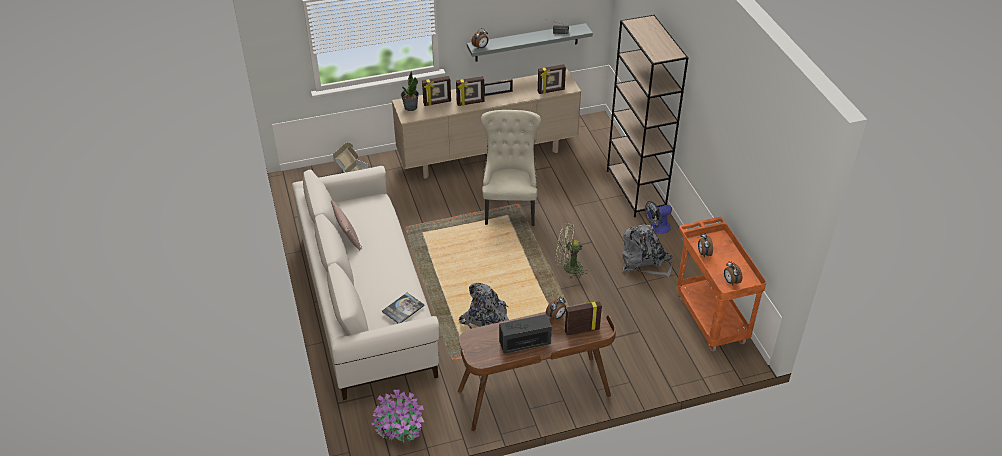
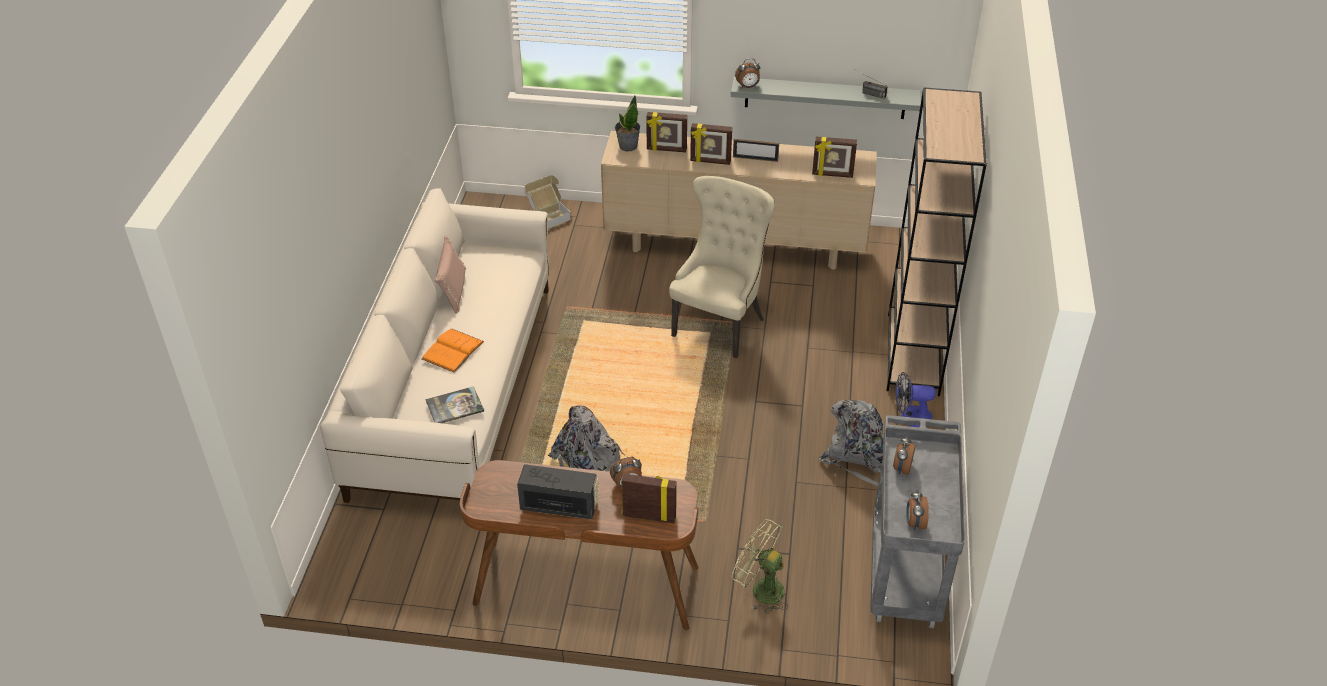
camera: 25 degrees right, 0 degrees up
potted plant [371,390,424,443] -> none
green fan [556,223,587,279] -> green fan moved to [732,519,788,614]
orange cart [676,217,766,352] -> grey cart [870,415,965,628]
none -> orange book [422,328,484,373]

